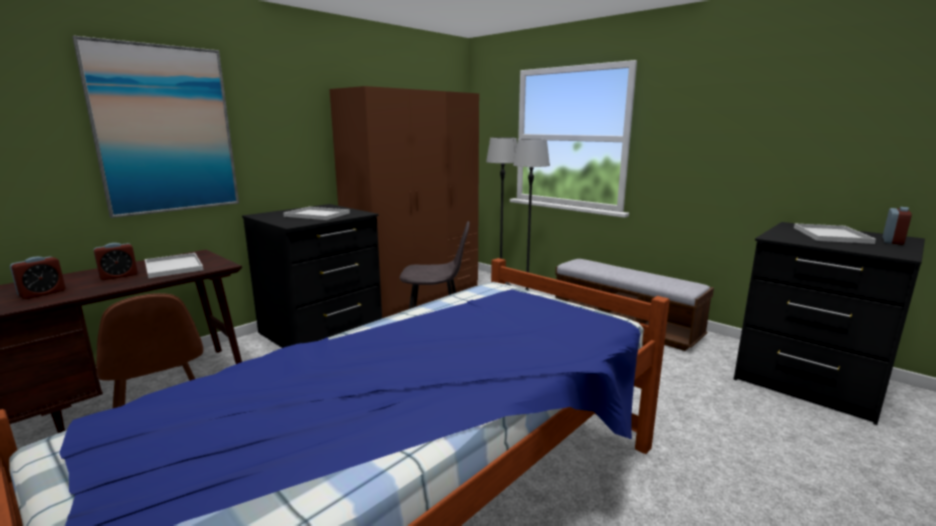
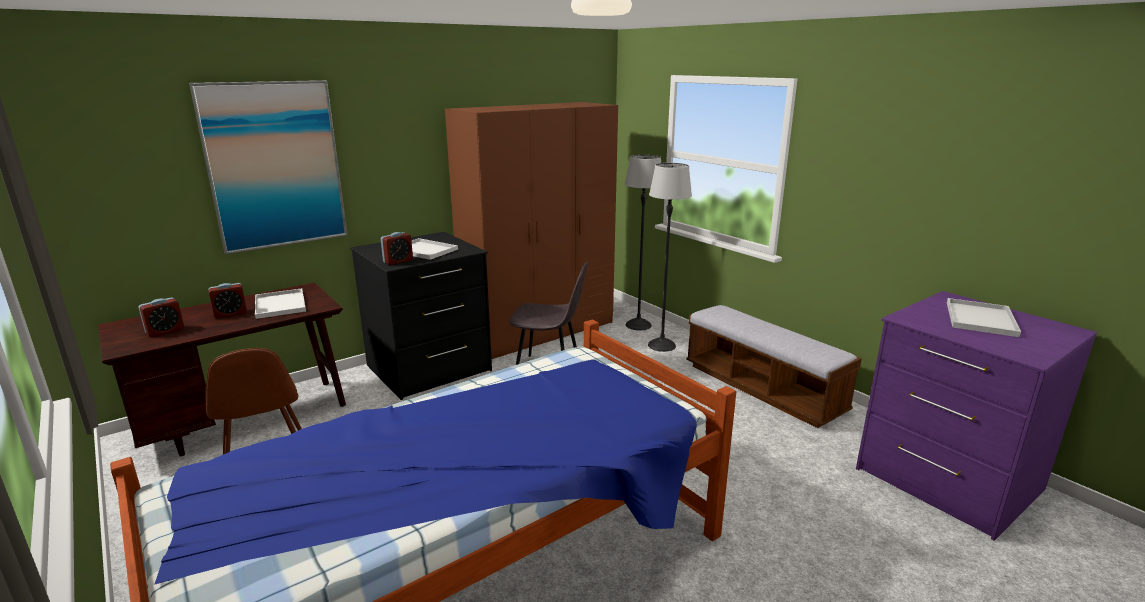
camera: 10 degrees right, 5 degrees up
black dresser [734,222,925,425] -> purple dresser [856,291,1097,540]
alarm clock [883,207,912,245] -> alarm clock moved to [381,232,413,265]

